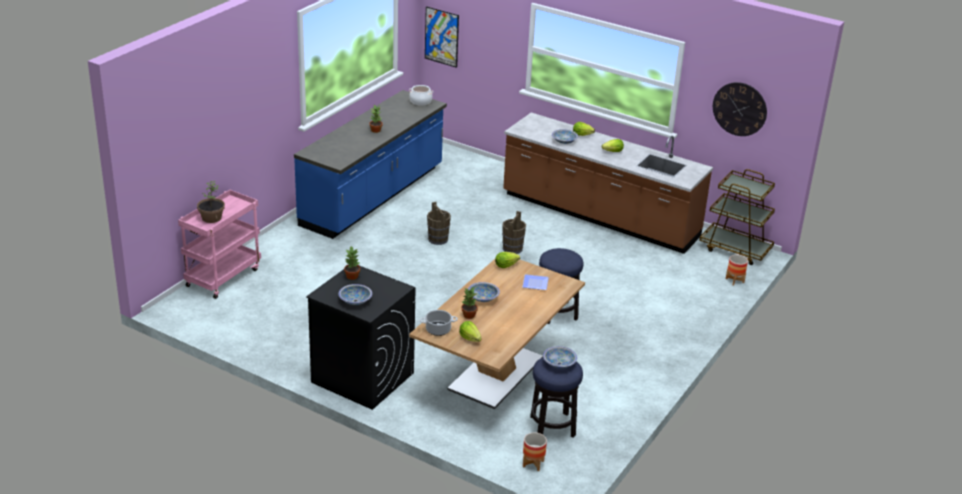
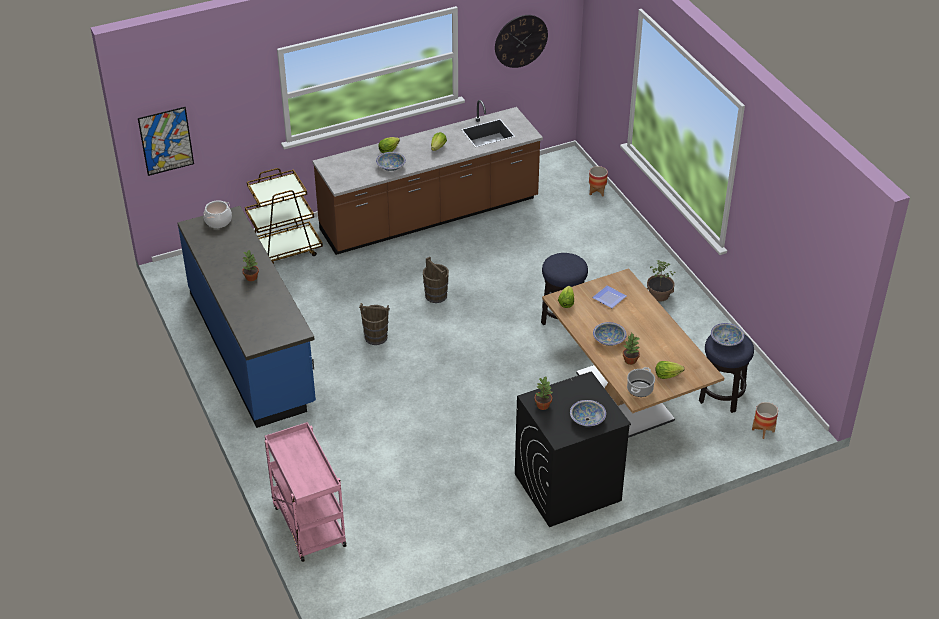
camera: 55 degrees left, 10 degrees up
potted plant [197,181,225,223] -> potted plant moved to [647,260,677,302]
brown cart [699,169,775,265] -> brown cart moved to [245,168,323,264]

